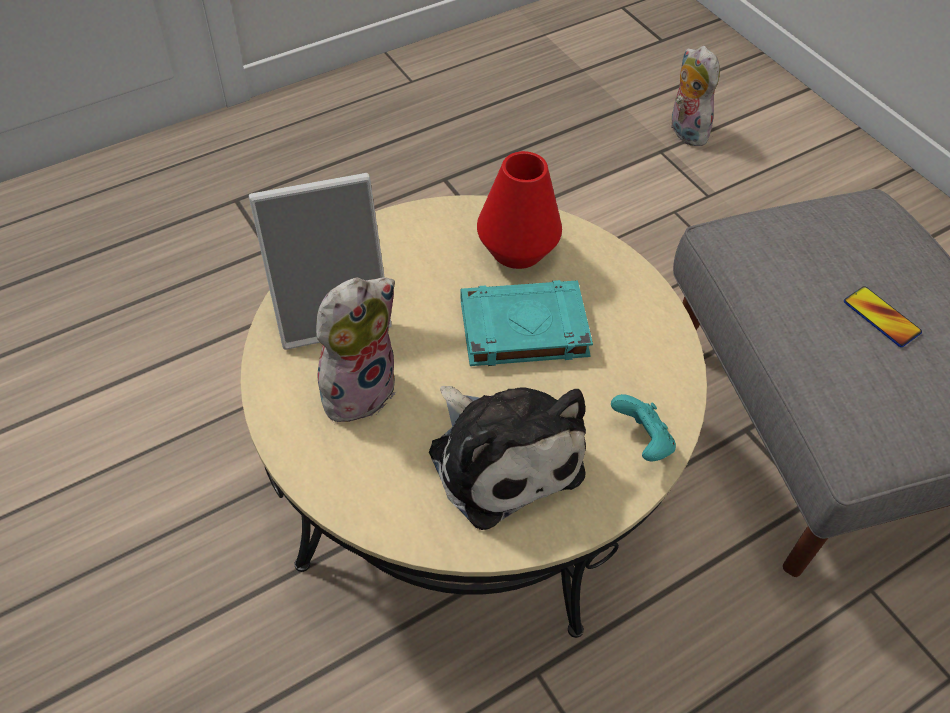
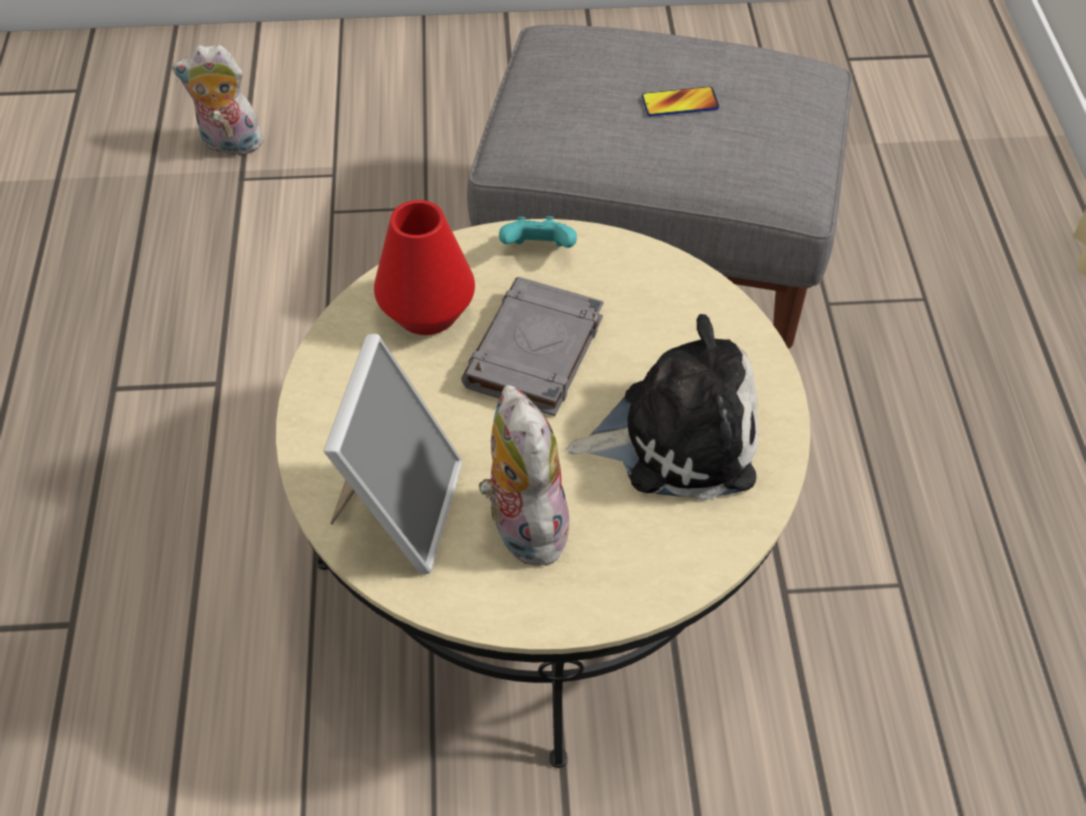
camera: 60 degrees left, 0 degrees up
turquoise book [460,280,593,366] -> grey book [461,277,604,416]
turquoise game controller [611,394,676,461] -> turquoise game controller moved to [499,216,577,248]

